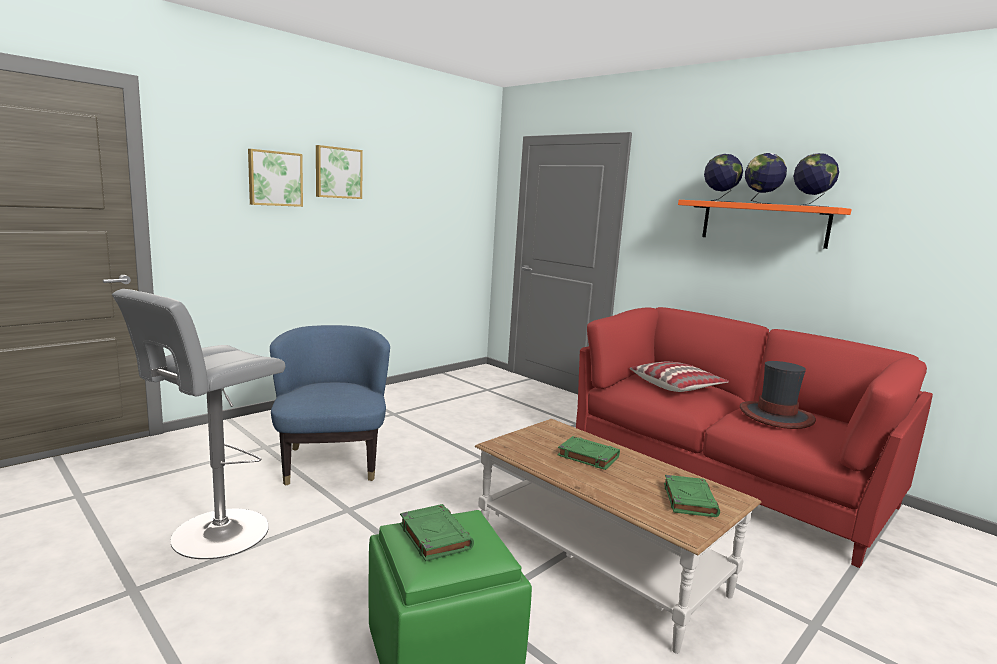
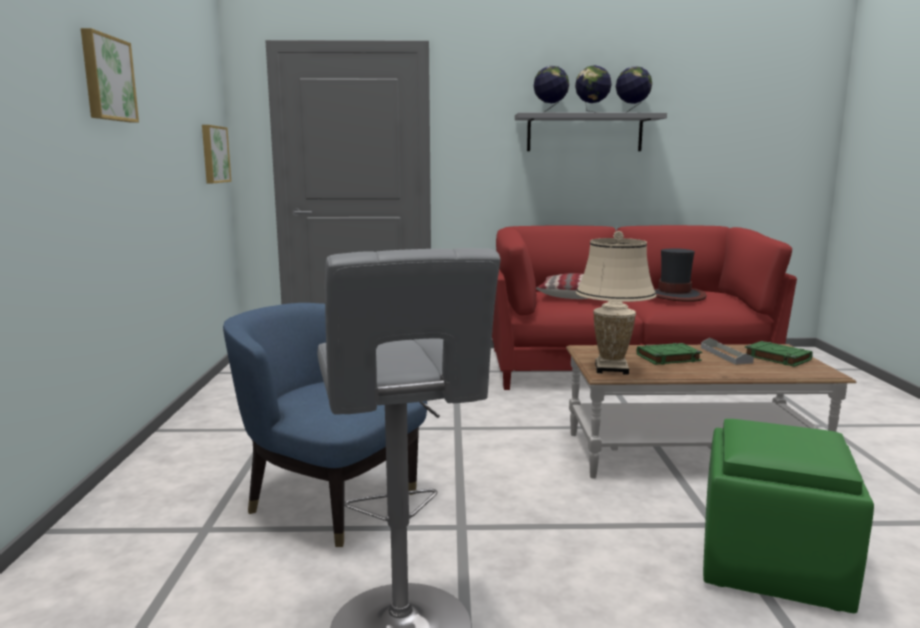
camera: 45 degrees left, 0 degrees up
picture [248,149,303,207] -> picture moved to [202,125,231,183]
green book [400,504,474,561] -> none
orange shelf [678,200,852,249] -> grey shelf [515,112,667,151]
none -> beige table lamp [576,231,657,375]
none -> grey tray [701,338,754,365]

